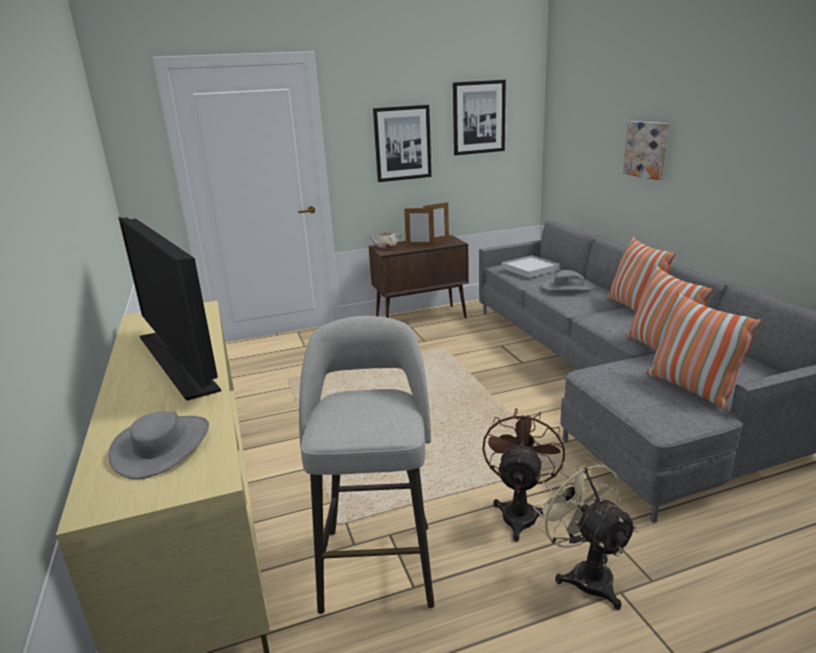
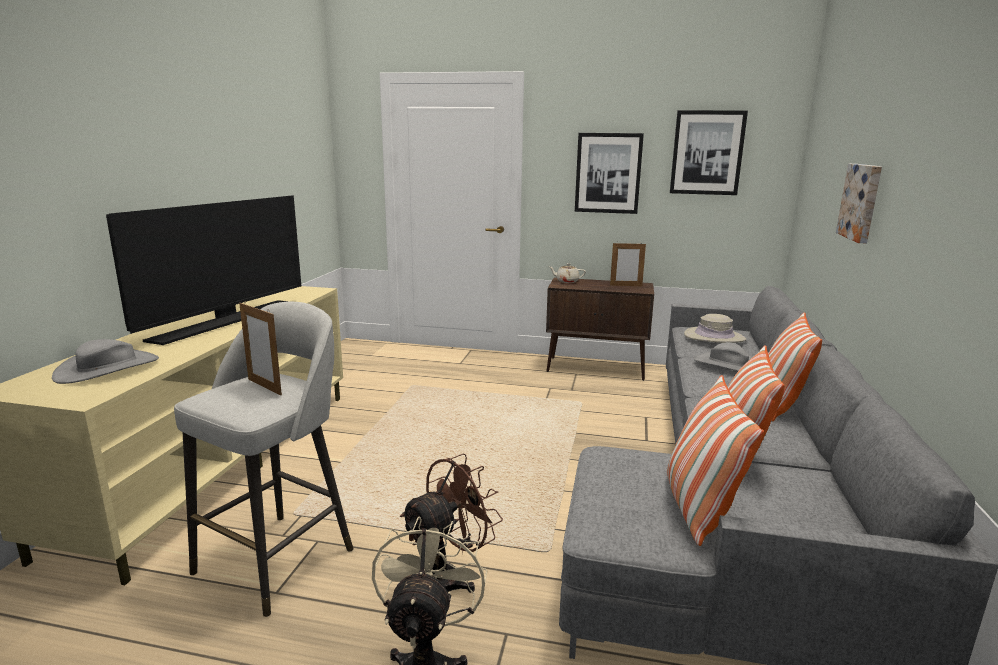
camera: 30 degrees right, 5 degrees down
television [118,217,221,401] -> television turned 150 degrees counterclockwise [106,195,301,345]
picture frame [404,208,435,246] -> picture frame moved to [239,301,282,395]
white tray [502,255,560,278] -> beige hat [684,314,746,343]

